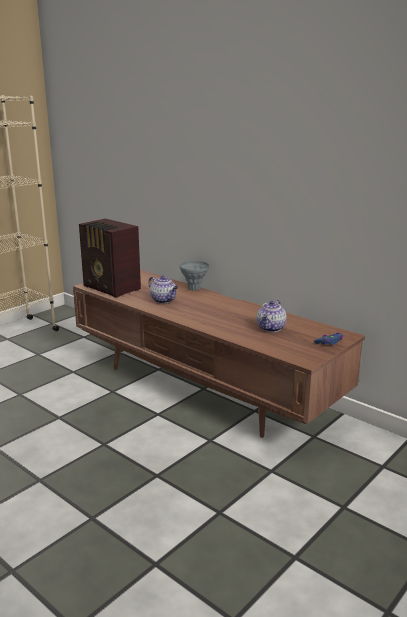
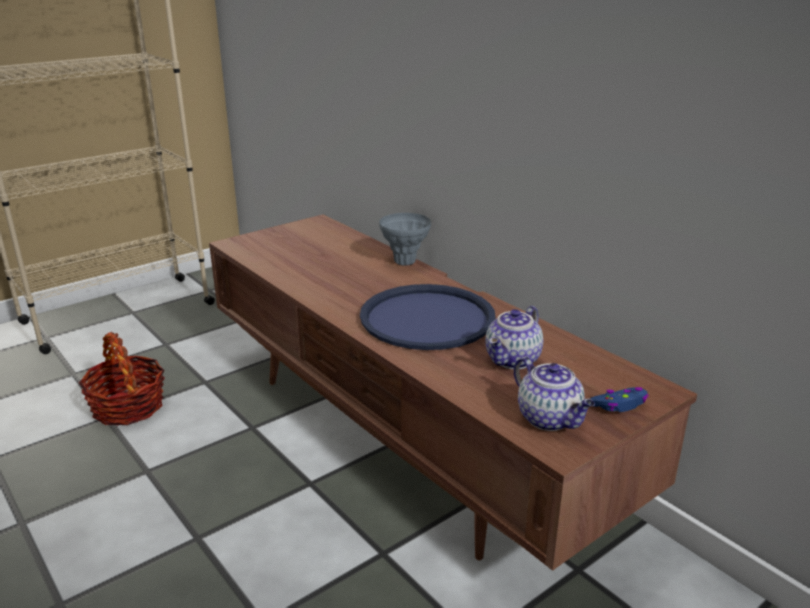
camera: 10 degrees right, 5 degrees up
radio [79,218,141,298] -> none
teapot [149,276,178,303] -> teapot moved to [514,357,595,431]
none -> basket [79,332,165,426]
none -> blue tray [360,284,496,350]

